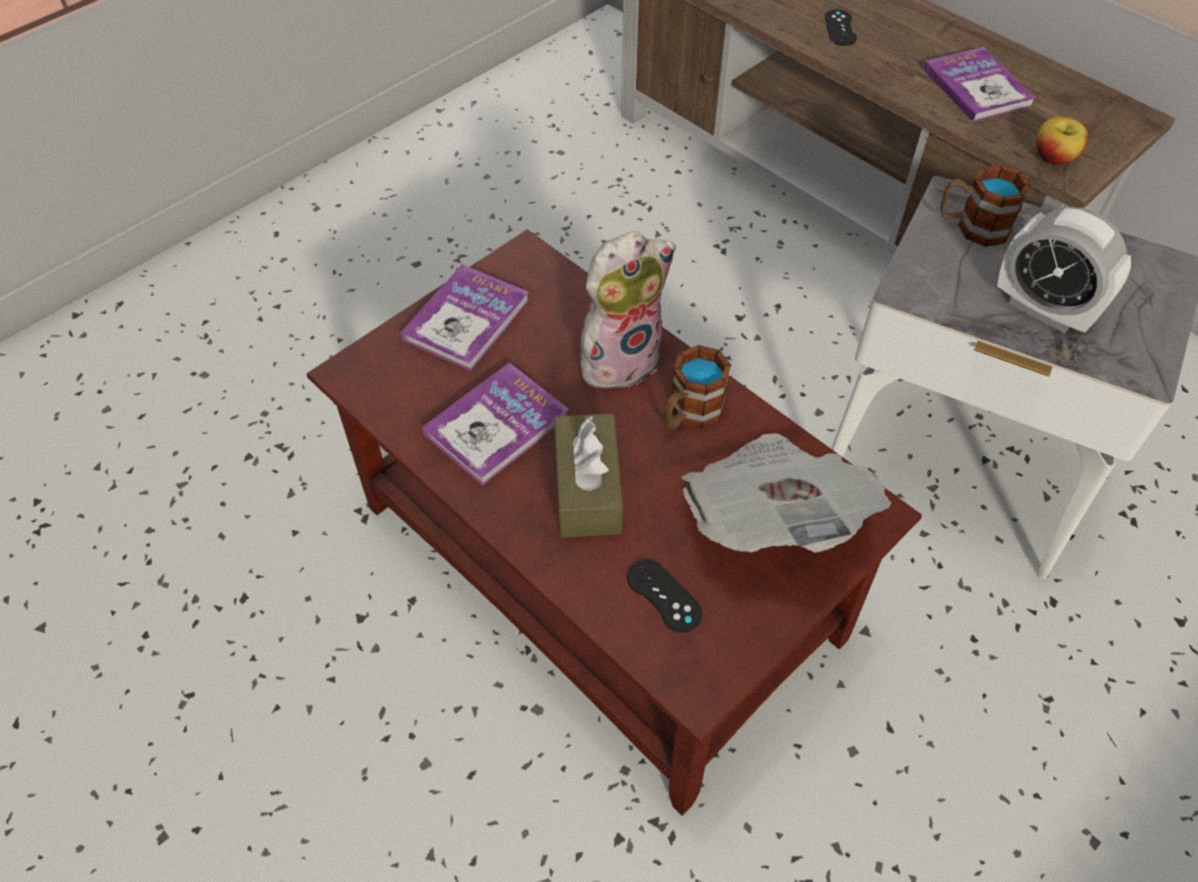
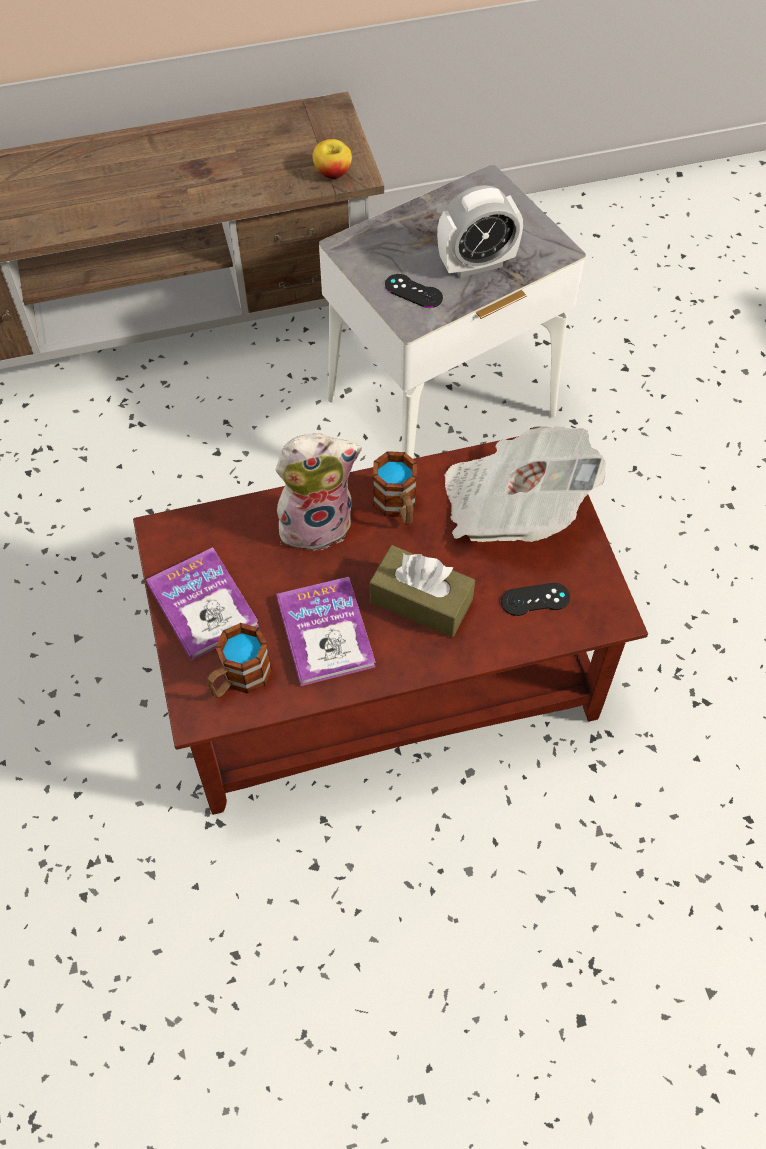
camera: 60 degrees left, 5 degrees up
plush toy [580,231,676,394] -> plush toy turned 75 degrees clockwise [276,433,362,554]
black game controller [825,9,857,46] -> black game controller moved to [385,274,443,308]
book [923,47,1036,122] -> none
mug [940,164,1031,247] -> mug moved to [207,623,272,697]

